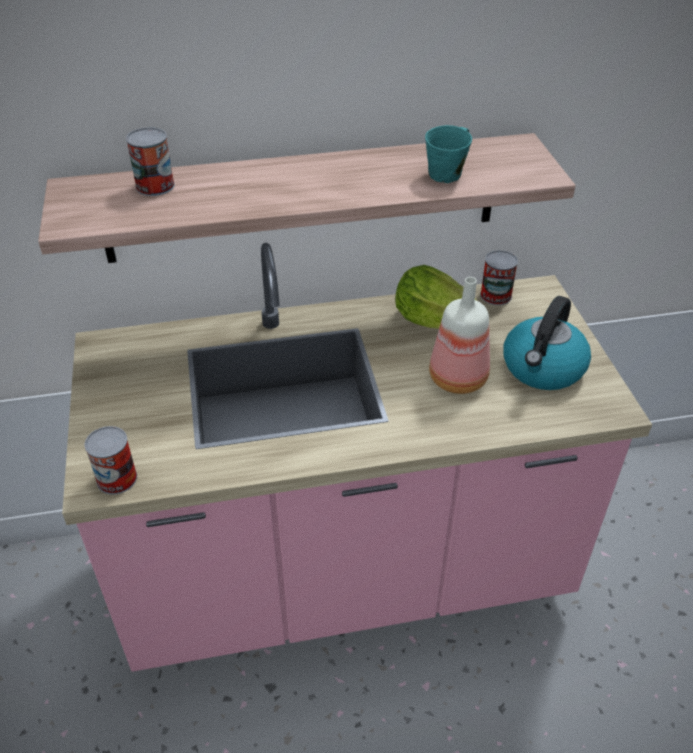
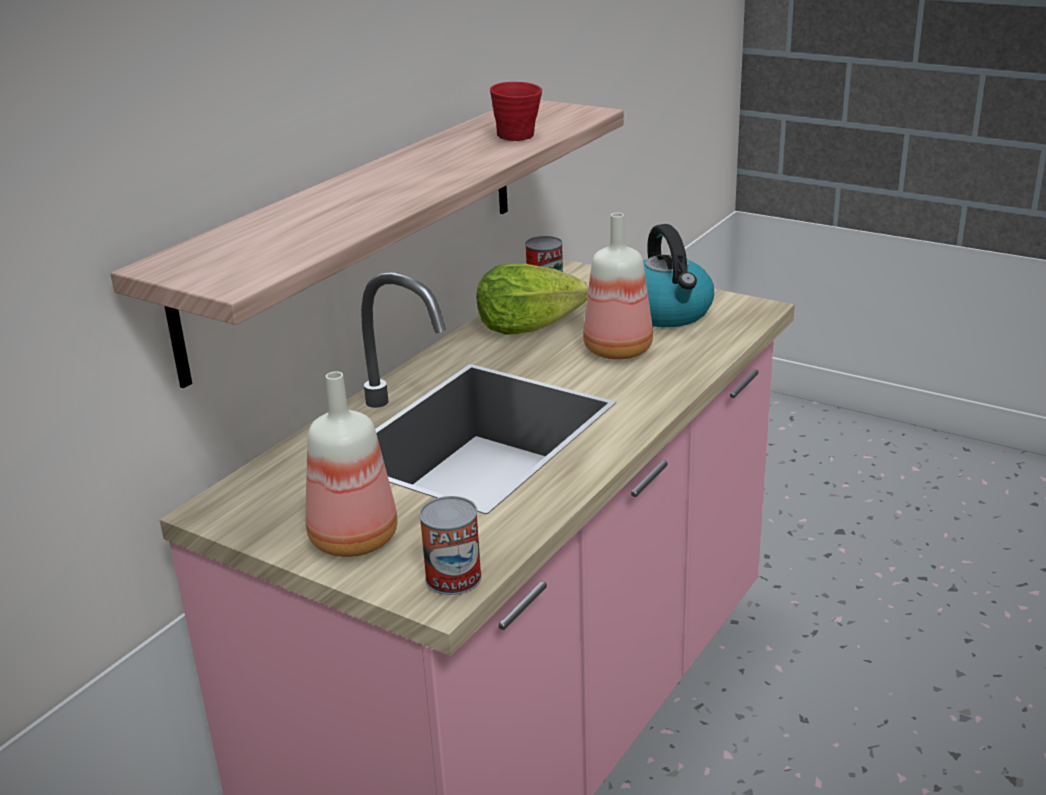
camera: 45 degrees left, 15 degrees down
can [126,127,175,196] -> none
turquoise mug [425,125,472,183] -> red mug [490,82,542,141]
none -> bottle [305,371,398,557]

